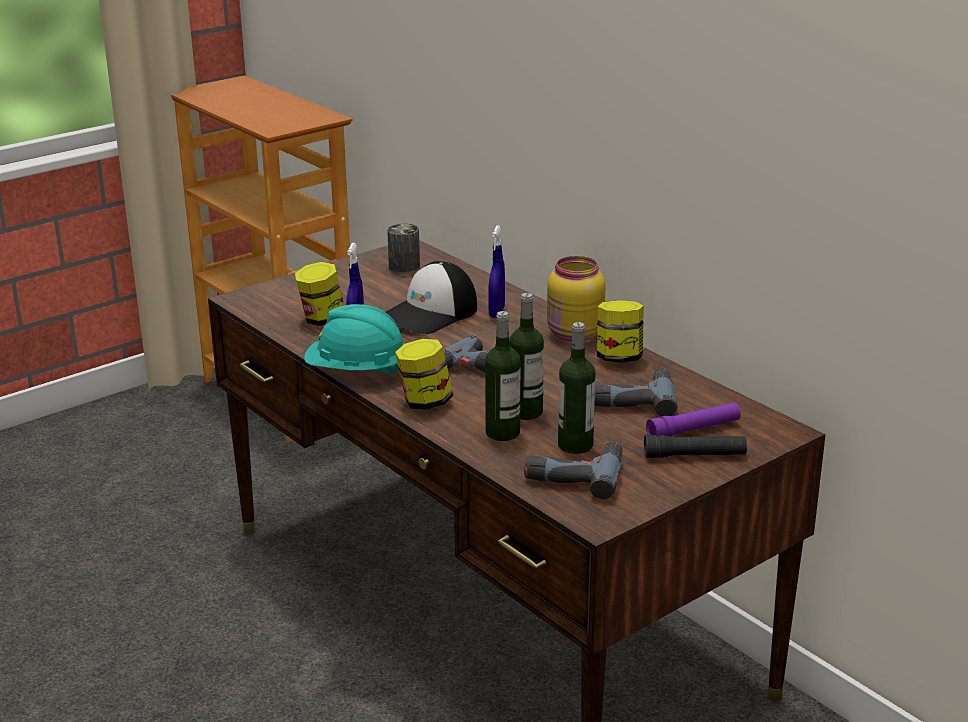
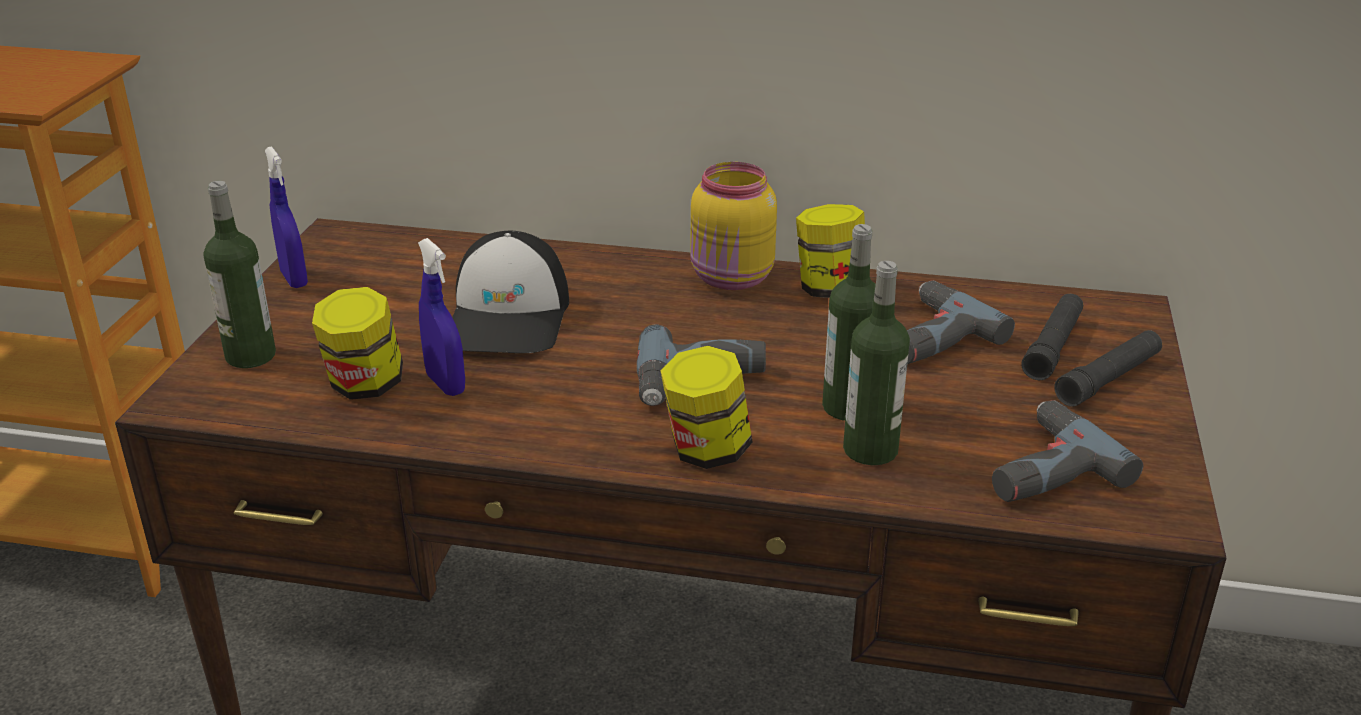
camera: 40 degrees left, 5 degrees up
turquoise hard hat [304,304,404,374] -> none
can [387,223,420,274] -> none
blue spray bottle [488,226,505,318] -> blue spray bottle moved to [265,146,308,288]
bottle [558,322,596,454] -> bottle moved to [204,181,276,368]
purple flashlight [646,403,741,437] -> black flashlight [1021,294,1083,380]

